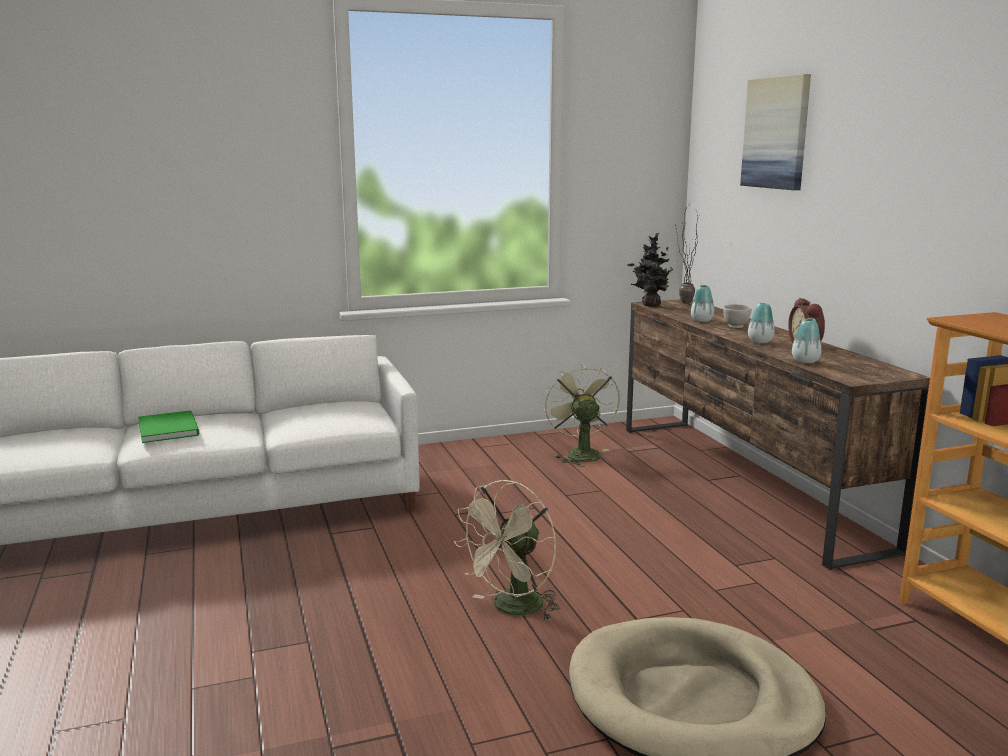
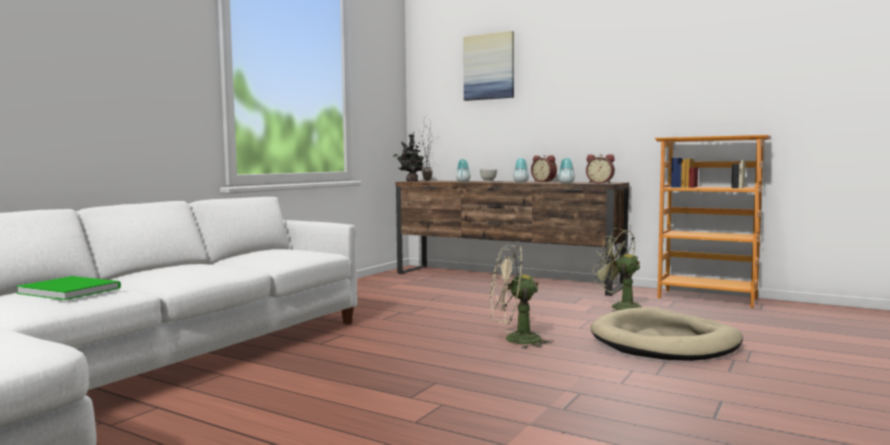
camera: 40 degrees left, 10 degrees down
green book [138,410,199,443] -> green book moved to [16,276,121,300]
beige fan [454,480,560,621] -> beige fan turned 90 degrees clockwise [490,245,554,349]
green fan [544,363,620,467] -> green fan moved to [593,228,642,312]
none -> alarm clock [586,154,615,183]

